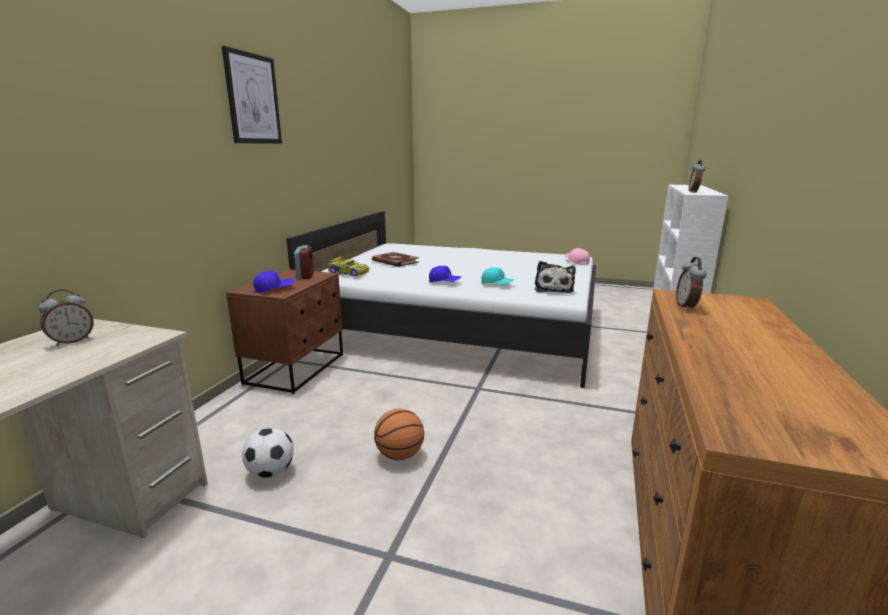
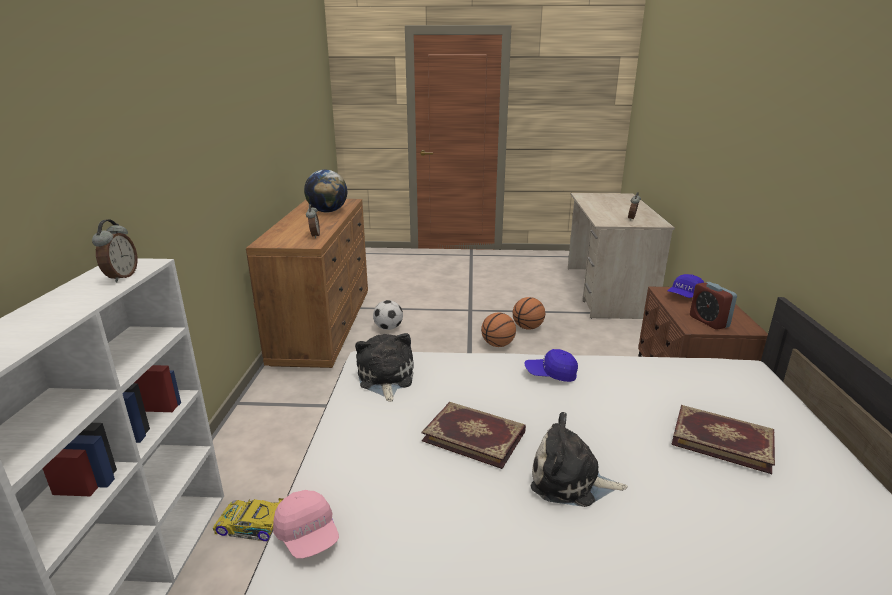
camera: 165 degrees right, 5 degrees up
picture [222,46,282,144] -> none
football [242,428,294,478] -> football moved to [373,300,403,330]
toy car [327,256,369,276] -> toy car moved to [213,498,283,541]
turquoise cap [482,267,515,284] -> none
none -> globe [304,170,347,213]
none -> book [421,402,526,469]
none -> basketball [513,297,545,330]
none -> plush toy [531,412,628,507]

